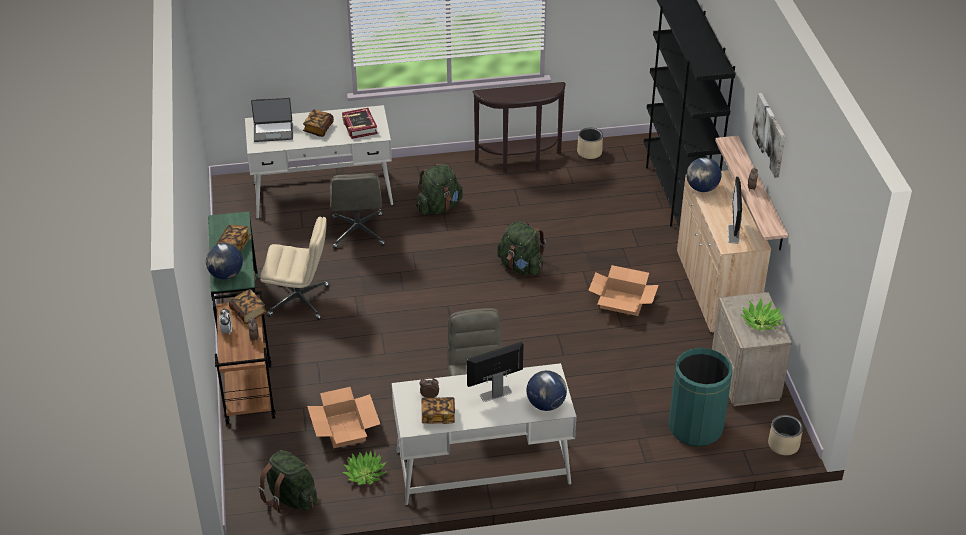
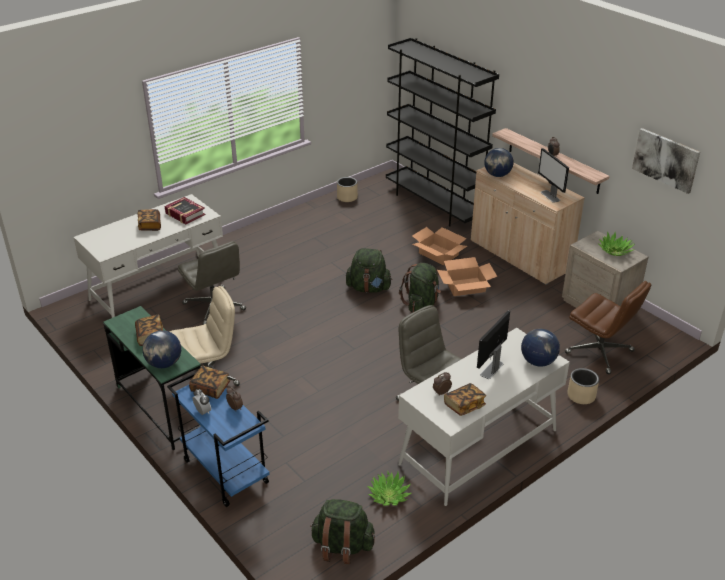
camera: 30 degrees left, 5 degrees down
brown cart [213,291,276,424] -> blue cart [167,365,270,507]
laptop [251,97,293,142] -> none
cardboard box [307,387,380,448] -> cardboard box moved to [412,227,467,265]
green backpack [416,164,463,215] -> green backpack moved to [399,263,441,312]
brown console table [472,82,565,173] -> none
green trash can [669,348,733,447] -> brown office chair [565,281,651,374]
picture [752,93,786,178] -> picture moved to [632,128,700,194]
beige planter [768,415,803,455] -> beige planter moved to [567,368,599,404]

